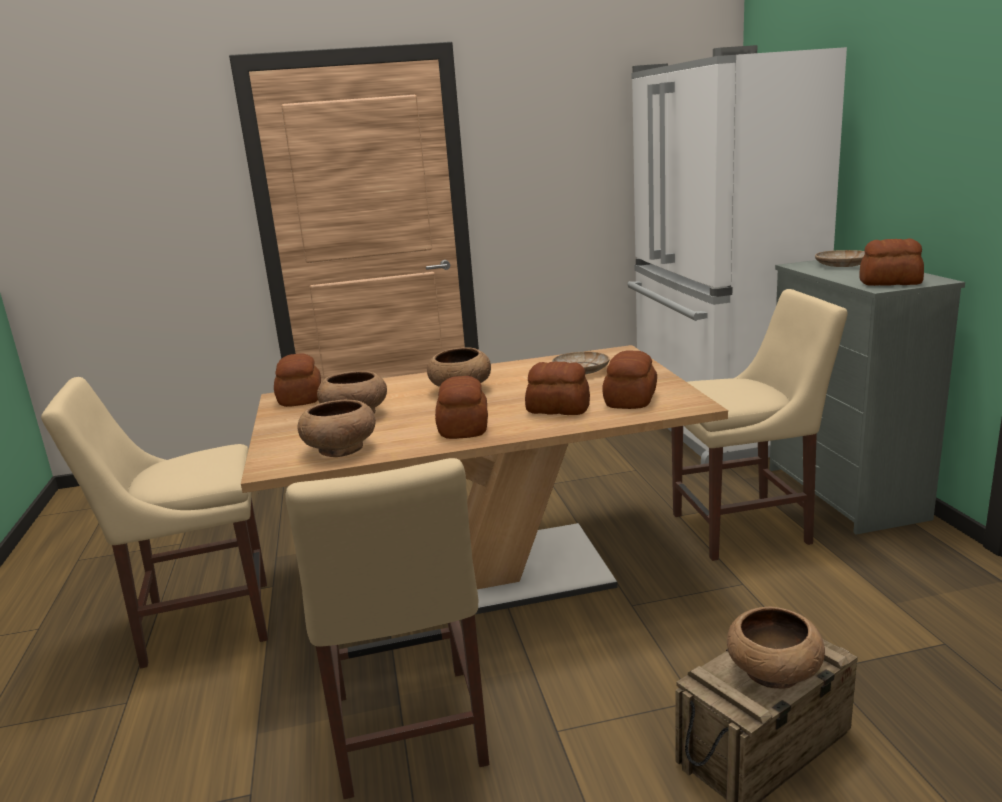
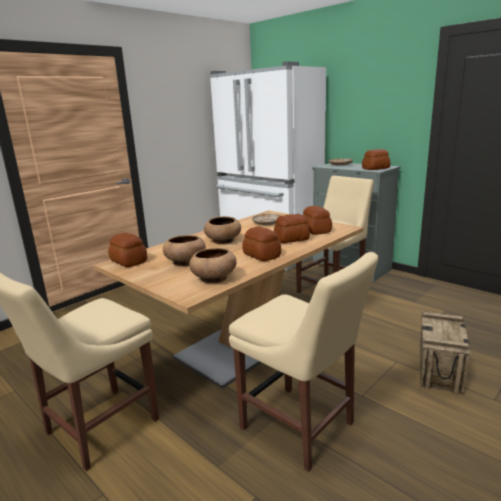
camera: 35 degrees left, 0 degrees up
brown bowl [727,607,825,689] -> none

